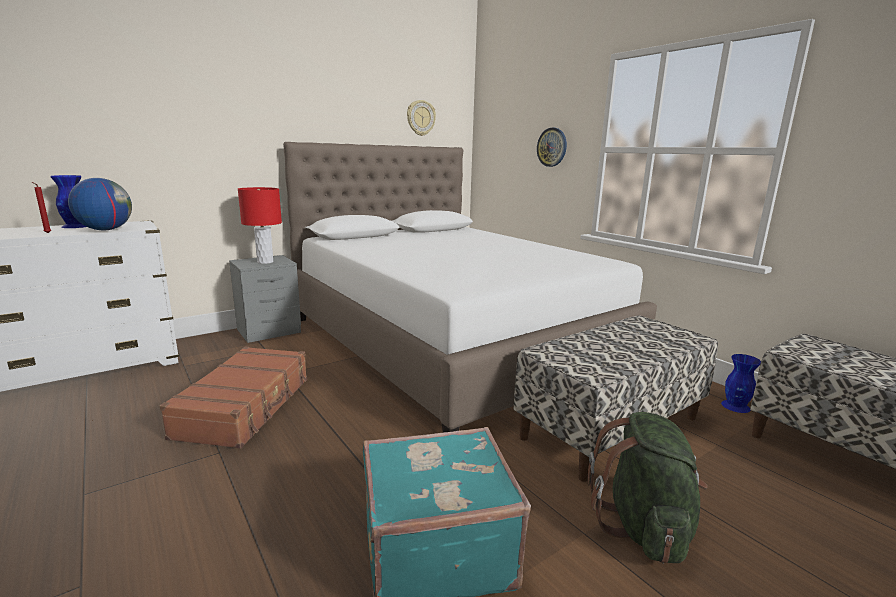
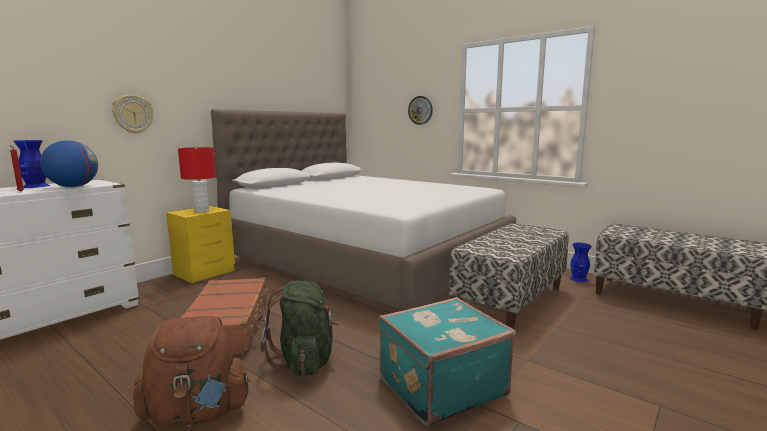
camera: 15 degrees left, 5 degrees down
grey nightstand [229,255,301,343] -> yellow nightstand [166,206,235,283]
wall clock [407,100,436,136] -> wall clock moved to [112,95,153,134]
green backpack [588,412,708,563] -> green backpack moved to [261,280,340,376]
none -> brown backpack [133,316,251,427]

